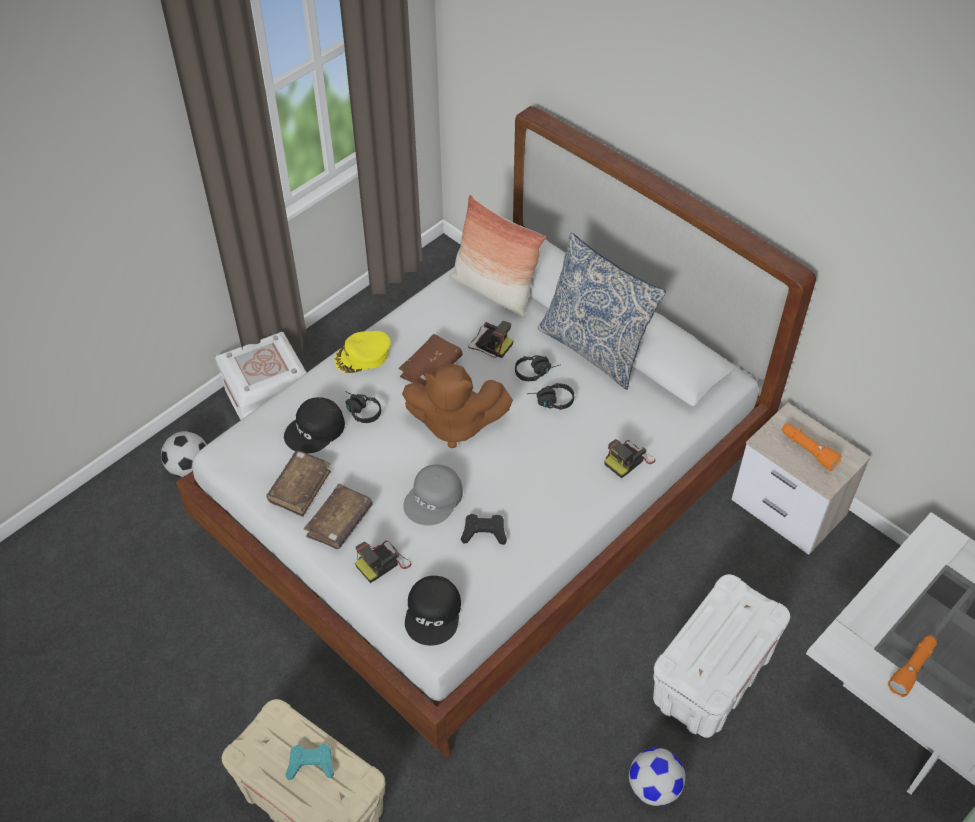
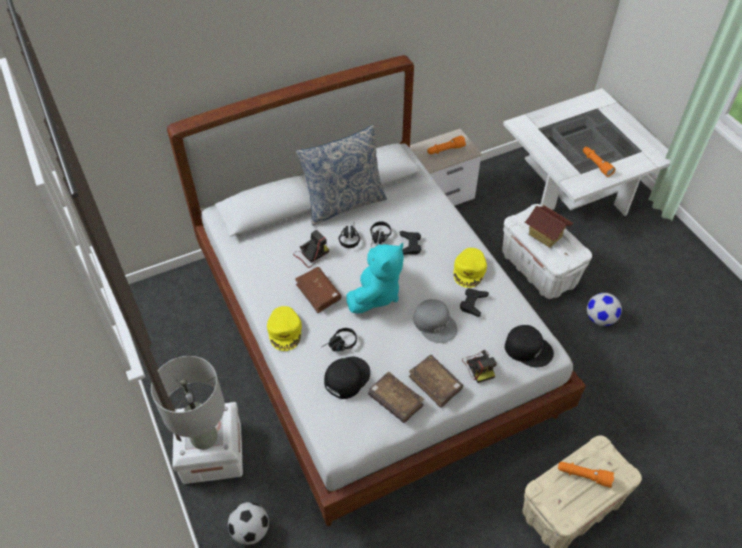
camera: 70 degrees left, 0 degrees up
black cap [284,397,345,453] -> black cap turned 120 degrees counterclockwise [324,357,370,399]
turquoise game controller [285,744,334,780] -> orange flashlight [558,462,614,488]
brown plush toy [402,364,513,448] -> turquoise plush toy [346,243,404,313]
pillow [449,195,546,318] -> none
camera [604,439,656,478] -> none
none -> grey table lamp [151,356,225,450]
none -> black game controller [400,231,421,255]
none -> yellow cap [454,248,487,288]
none -> toy house [525,205,573,248]

